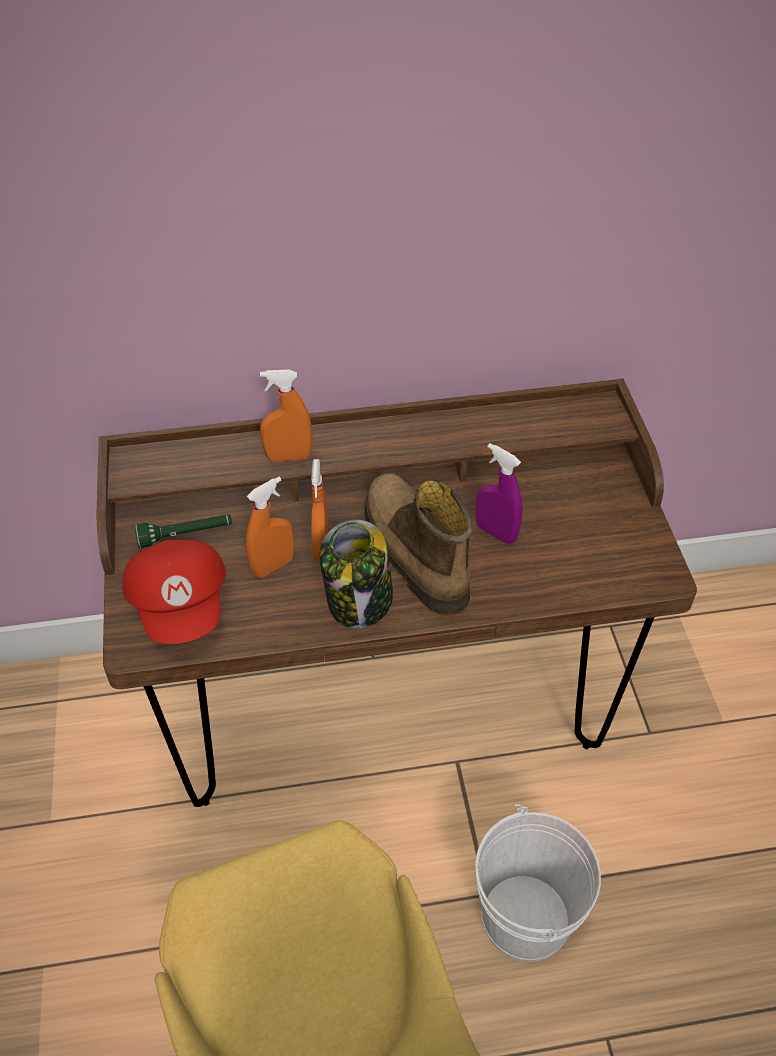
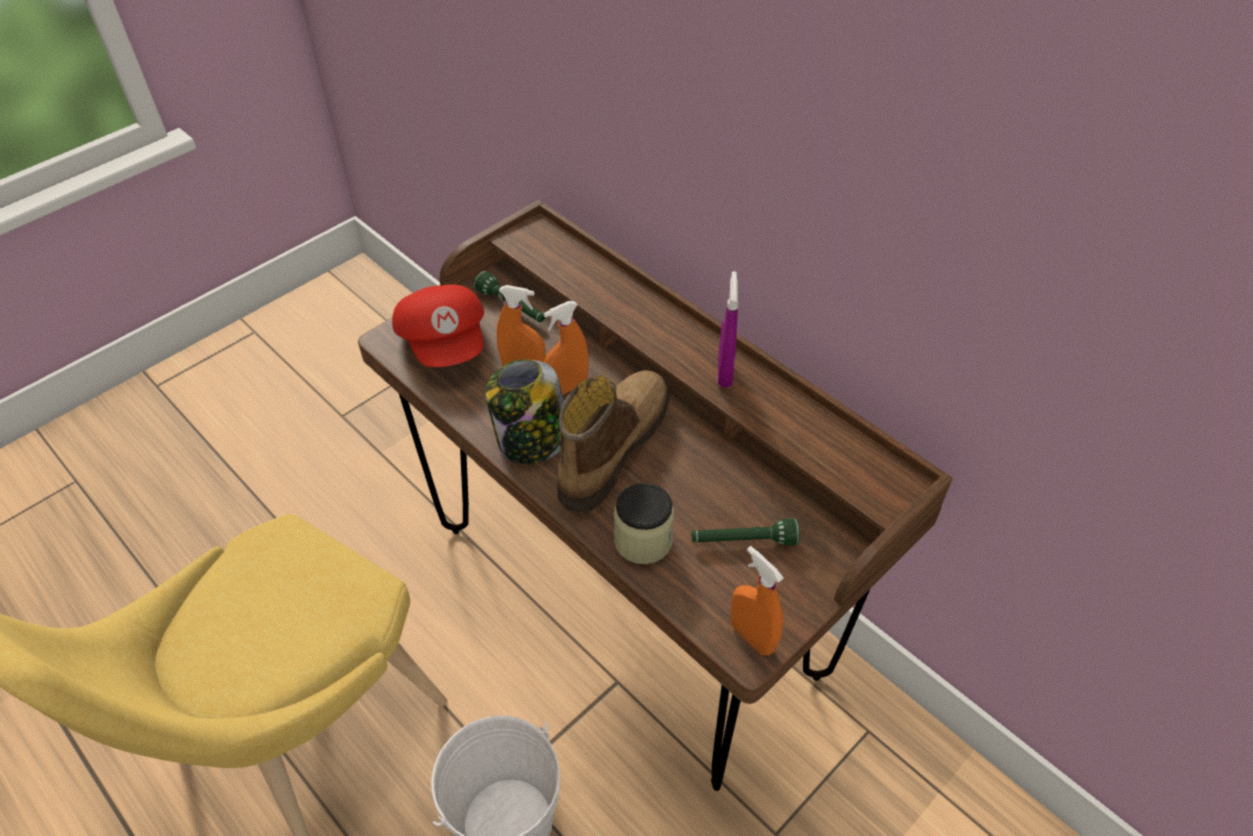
camera: 55 degrees right, 0 degrees up
red cap [122,539,226,644] -> red cap turned 60 degrees counterclockwise [392,284,484,367]
orange spray bottle [260,369,312,462] -> orange spray bottle moved to [731,546,784,655]
purple spray bottle [476,443,523,544] -> purple spray bottle moved to [718,271,738,388]
none -> jar [614,483,674,564]
none -> green flashlight [691,518,800,546]

